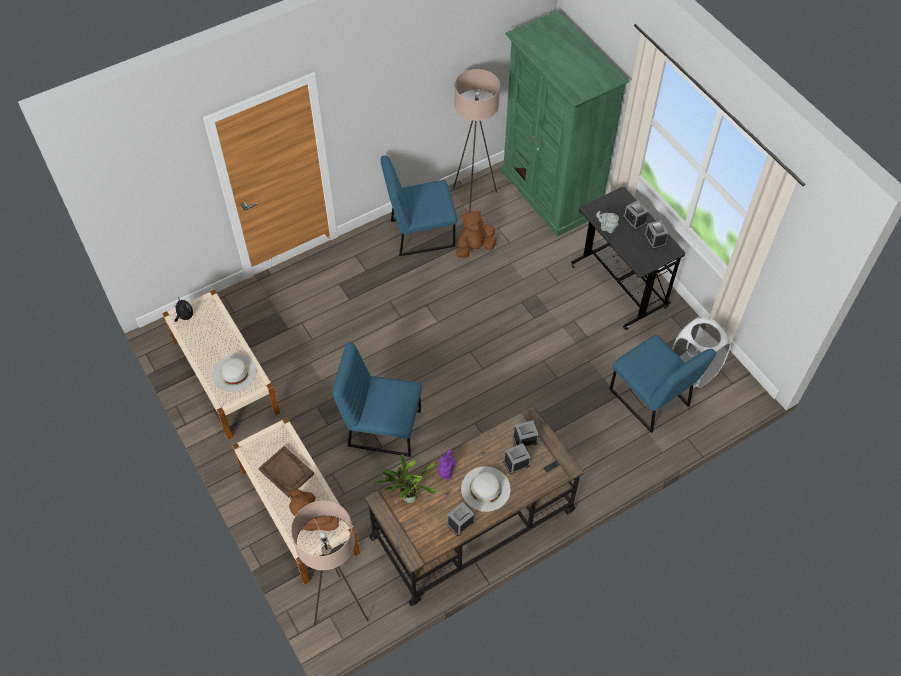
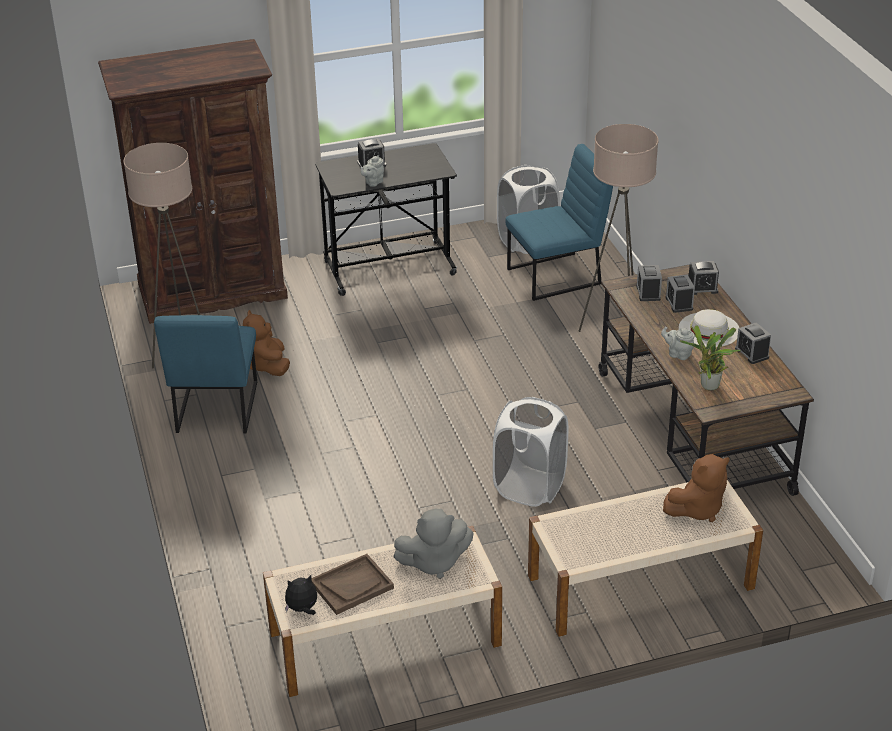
camera: 75 degrees left, 20 degrees down
white hat [212,354,257,392] -> grey plush toy [393,509,474,579]
brown tray [258,446,314,497] -> brown tray moved to [312,554,394,615]
beige floor lamp [291,500,369,626] -> beige floor lamp moved to [578,124,659,332]
blue chair [332,342,422,457] -> white laundry basket [493,397,568,507]
purple teapot [438,450,456,480] -> grey teapot [661,327,694,360]
green wardrobe [501,11,629,237] -> brown wardrobe [98,39,288,324]
alarm clock [644,220,669,249] -> alarm clock moved to [689,261,719,295]

